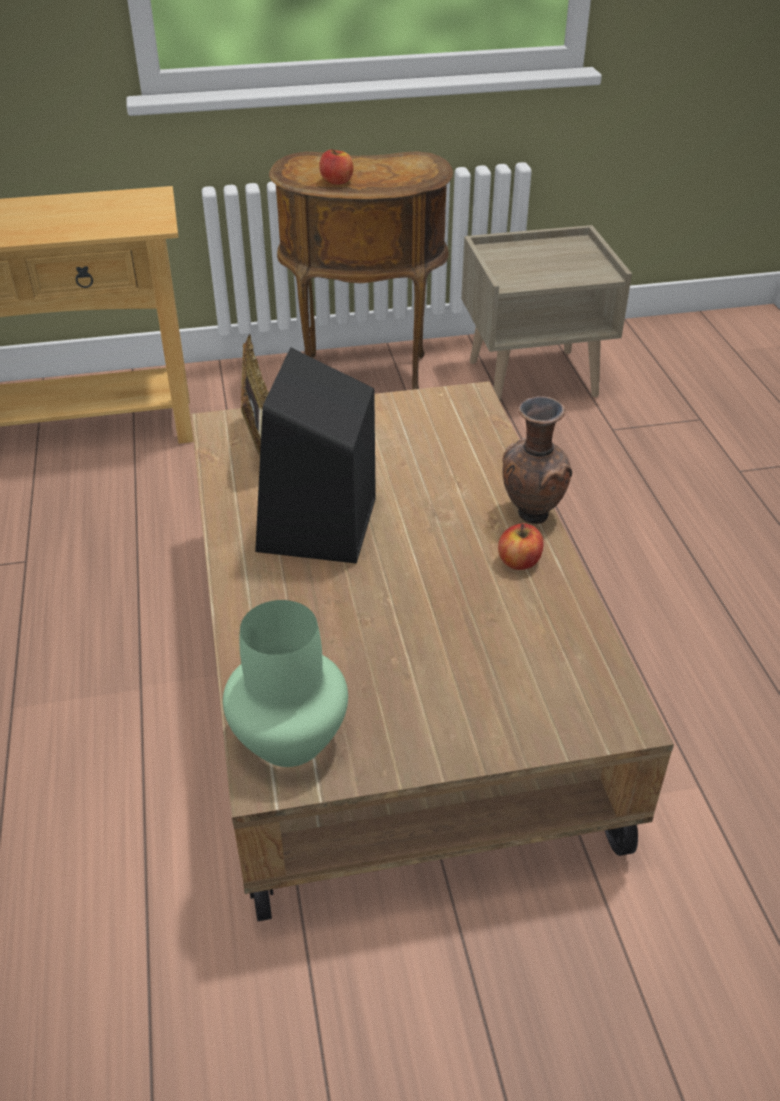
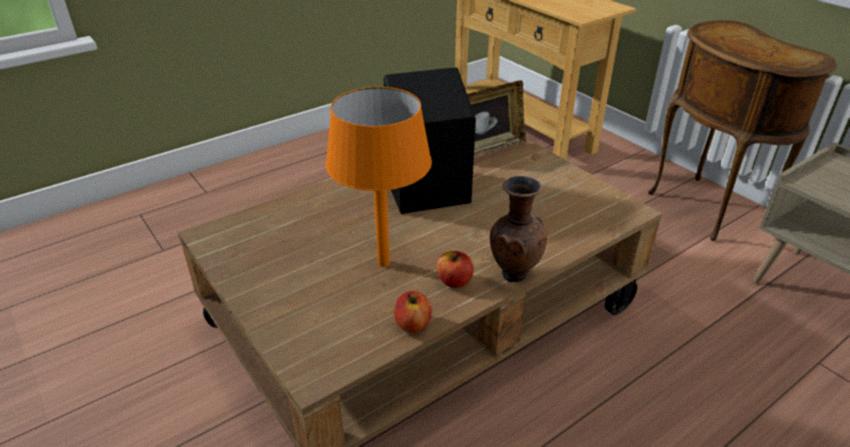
camera: 65 degrees right, 5 degrees down
green vase [223,600,348,767] -> none
apple [319,149,354,185] -> apple moved to [394,291,432,332]
none -> orange table lamp [325,87,432,267]

